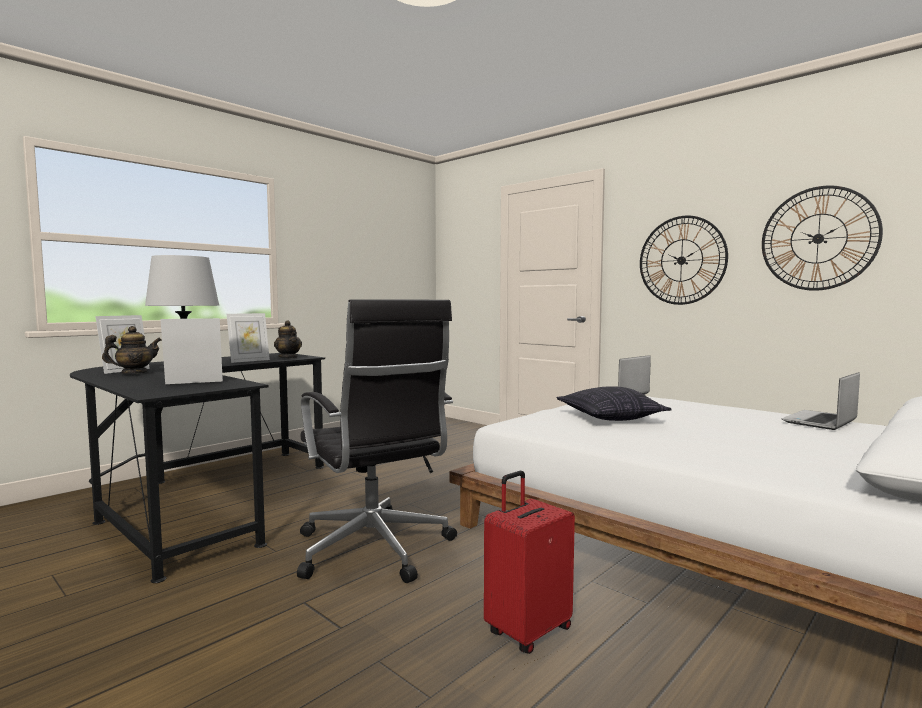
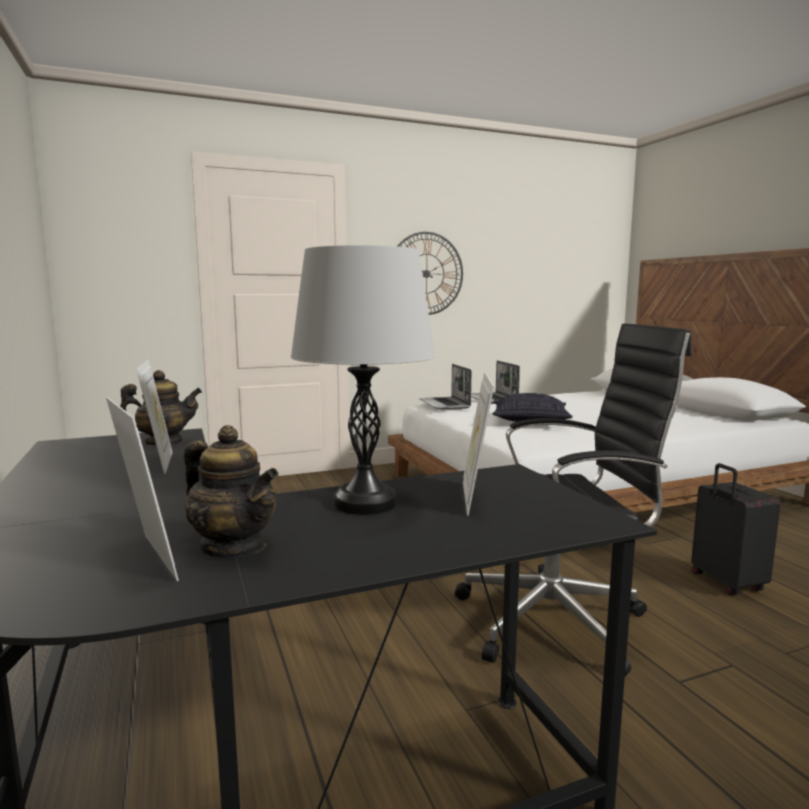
camera: 65 degrees left, 5 degrees up
teapot [102,326,162,374] -> teapot turned 135 degrees clockwise [184,425,279,558]
red suitcase [484,471,575,654] -> black suitcase [691,463,781,595]
wall clock [762,186,883,291] -> none
laptop [781,372,860,430] -> laptop moved to [471,360,520,404]

